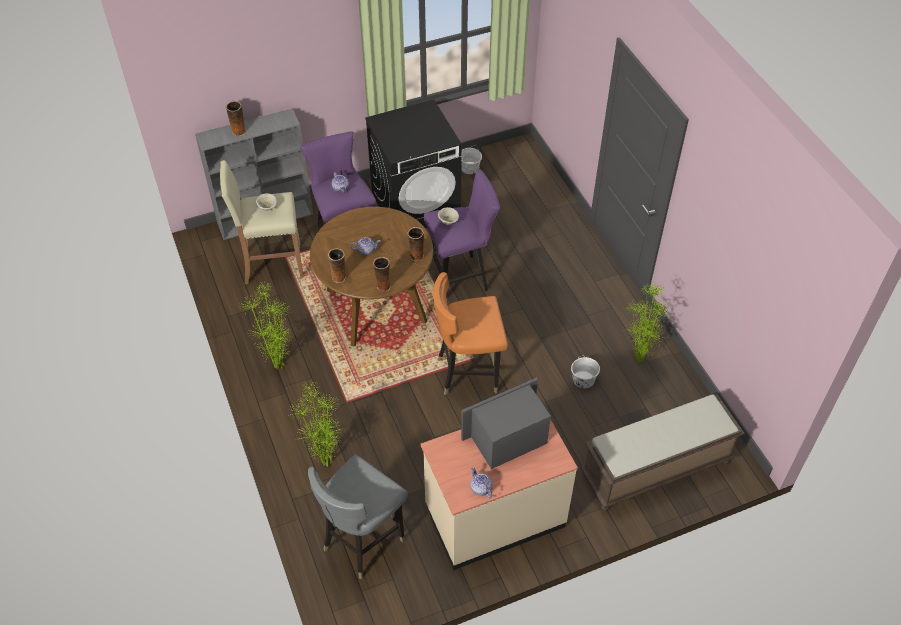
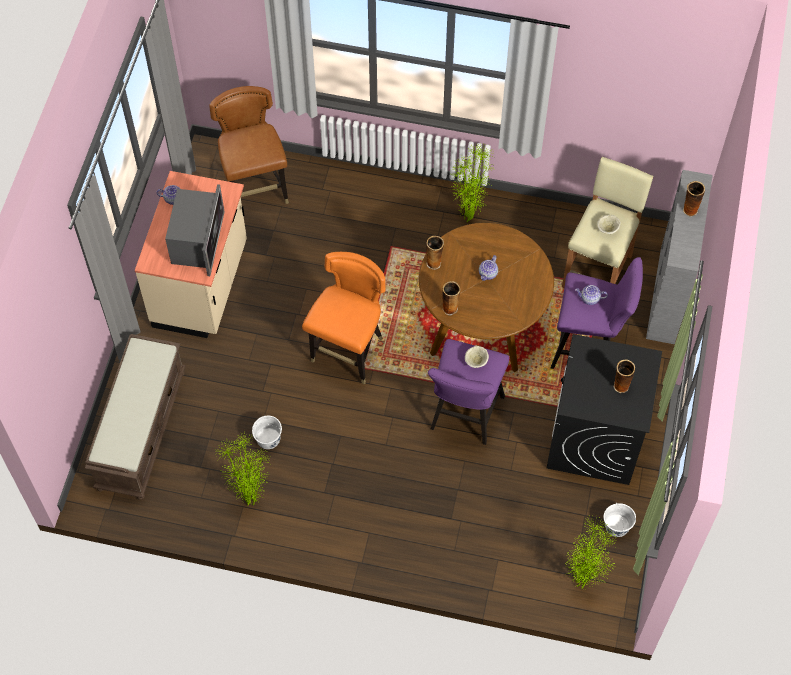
camera: 125 degrees right, 10 degrees up
potted plant [288,381,342,466] -> potted plant moved to [564,515,617,591]
grey chair [308,454,408,579] -> brown chair [209,86,289,204]
vase [328,248,346,283] -> vase moved to [614,359,635,393]

